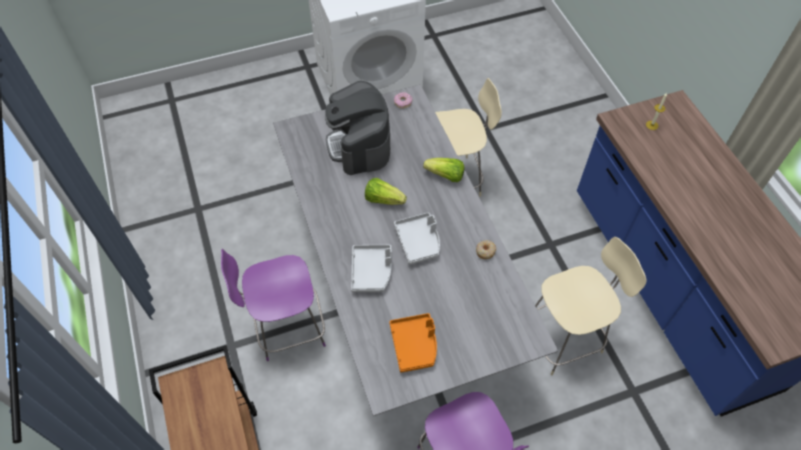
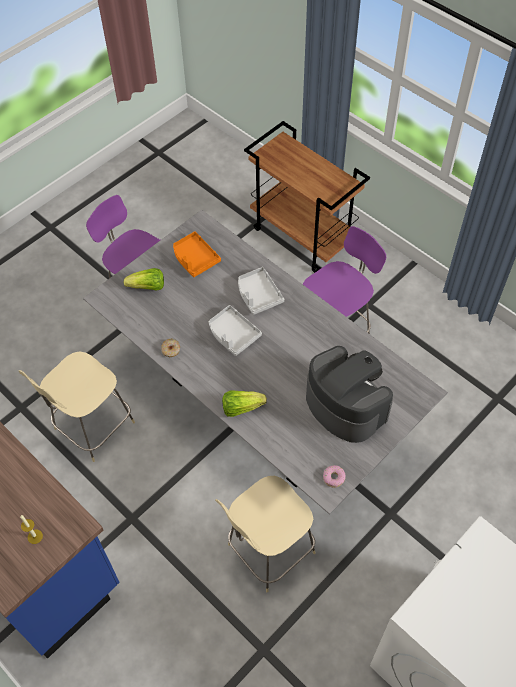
camera: 155 degrees right, 0 degrees up
lettuce [365,178,407,205] -> lettuce moved to [123,268,164,291]

